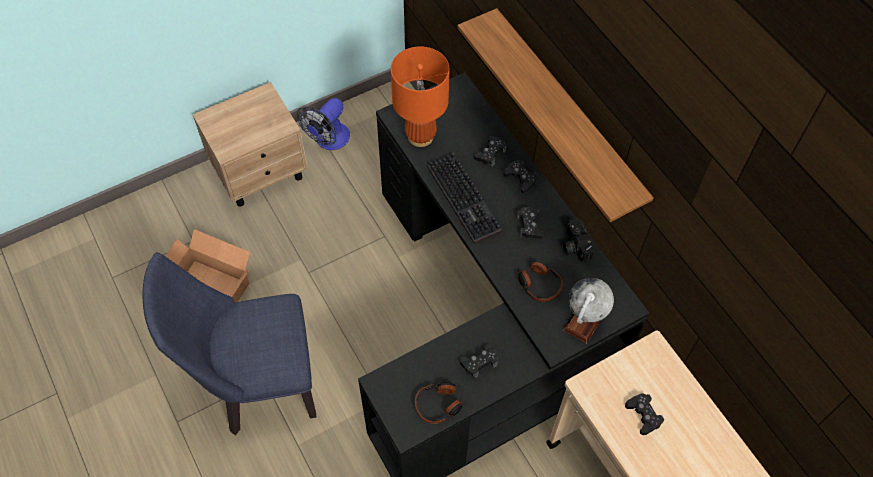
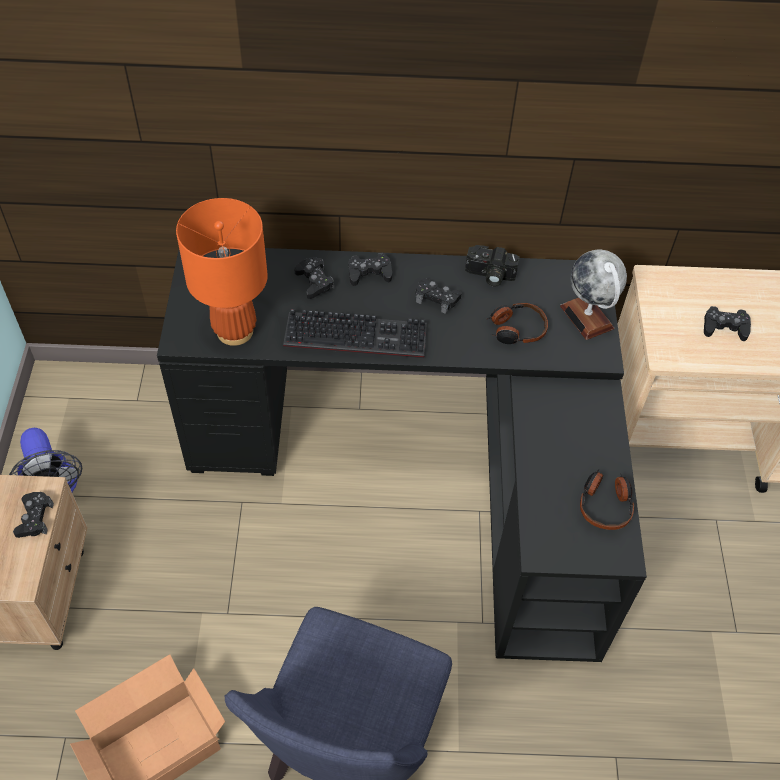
camera: 60 degrees left, 5 degrees down
shelf [457,8,654,222] -> none
black game controller [460,344,498,379] -> black game controller moved to [13,492,54,538]

